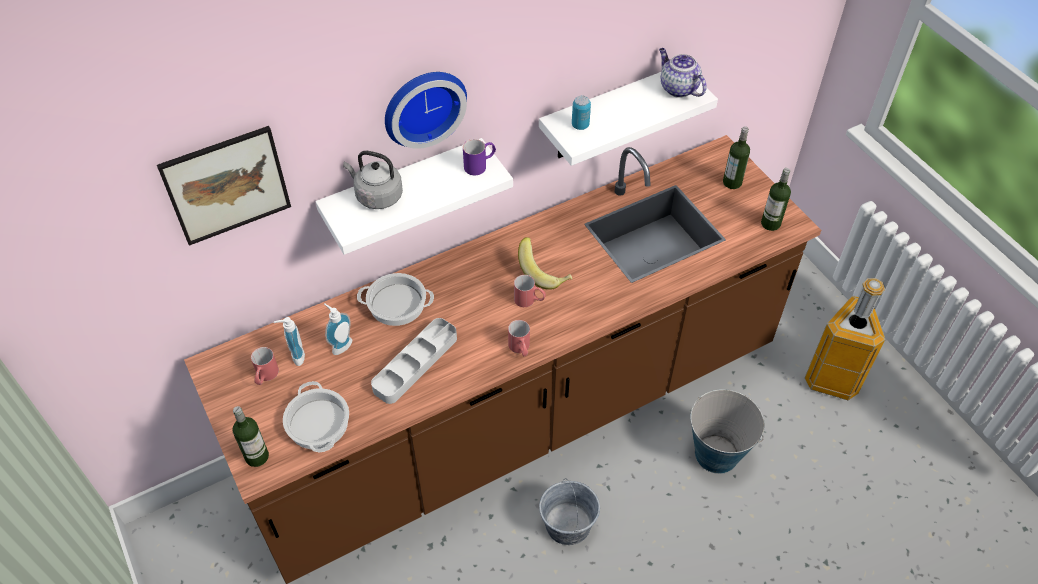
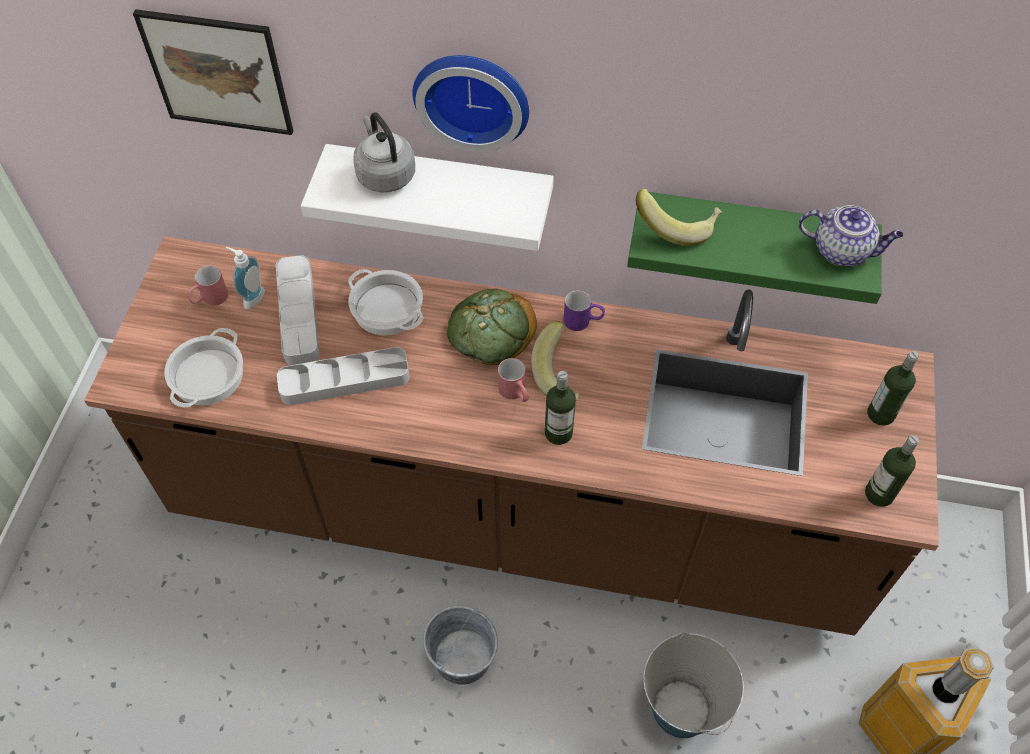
camera: 40 degrees right, 5 degrees up
bottle [233,406,269,467] -> bottle moved to [545,371,576,445]
soap dispenser [324,304,352,355] -> grey tray [276,255,320,365]
purple mug [463,139,496,175] -> purple mug moved to [564,290,605,331]
red mug [508,320,530,356] -> none
white shelf [539,72,718,166] -> green shelf [627,192,882,304]
can [572,95,591,130] -> banana [636,188,723,246]
teapot [659,48,707,98] -> teapot turned 105 degrees clockwise [798,205,903,266]
none -> bread [447,289,537,365]

